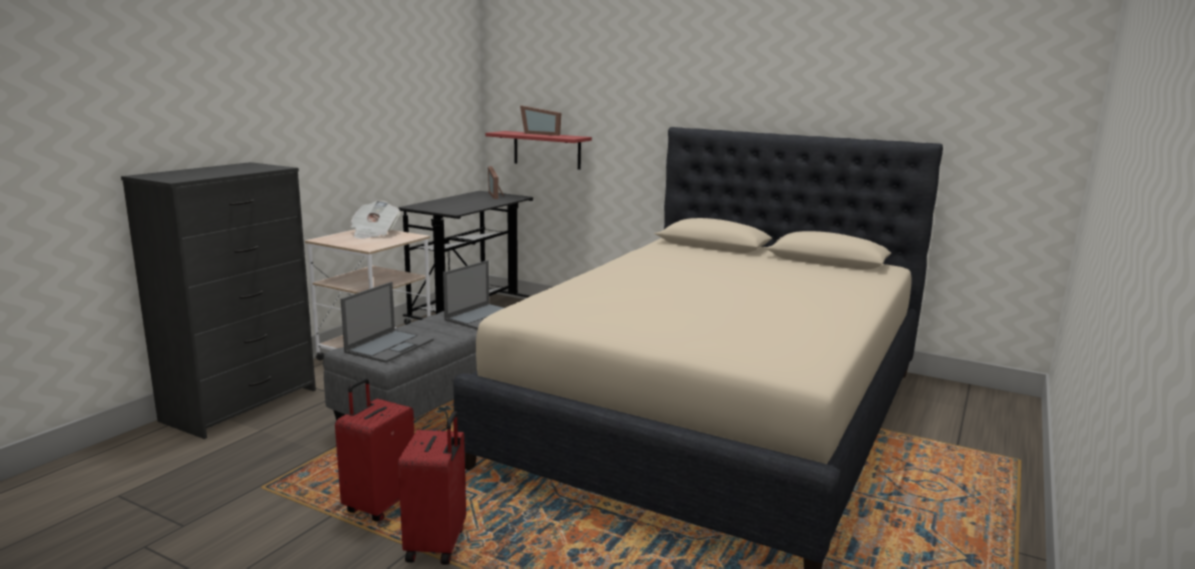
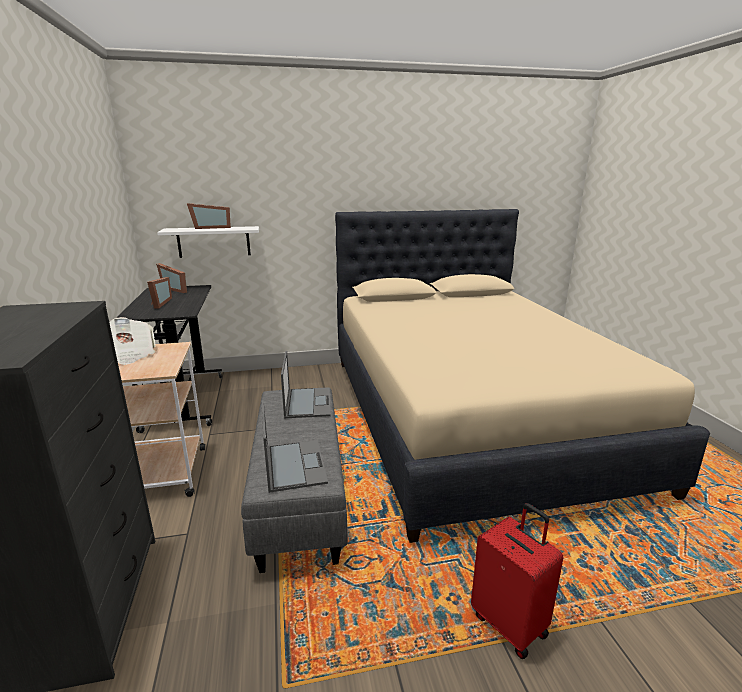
camera: 40 degrees left, 5 degrees up
red suitcase [335,378,414,522] -> none
red shelf [485,131,592,170] -> white shelf [157,226,259,258]
none -> picture frame [147,277,172,309]

